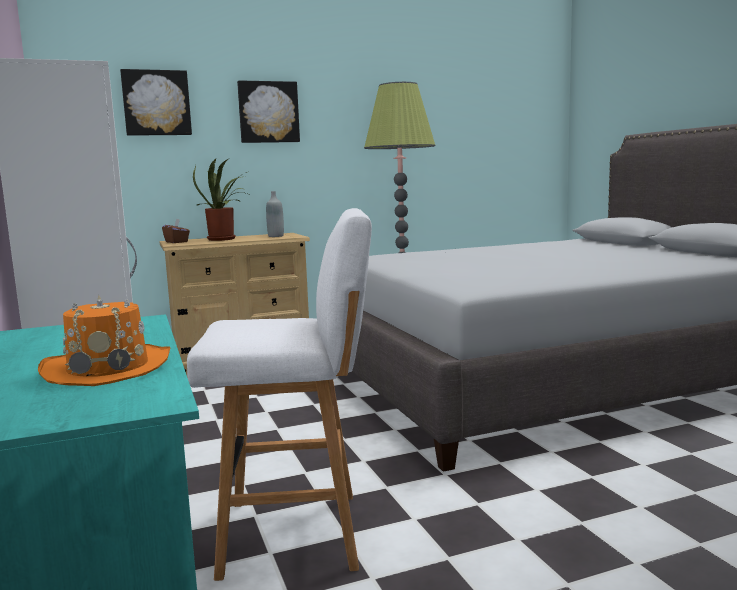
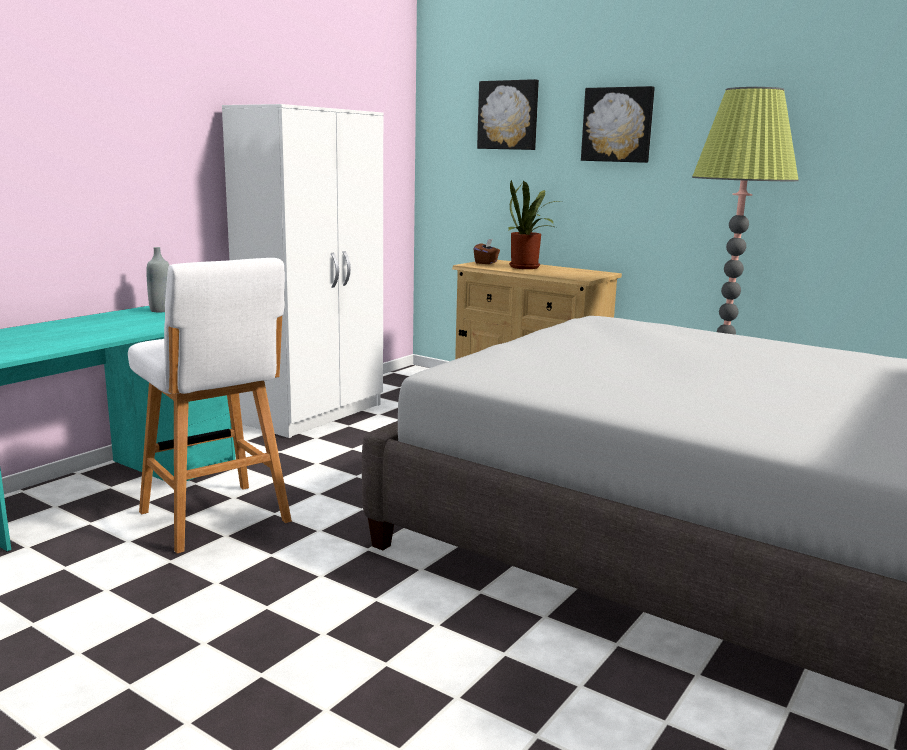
camera: 55 degrees right, 5 degrees up
orange hat [38,295,171,386] -> none
grey bottle [266,191,284,237] -> grey bottle moved to [146,247,169,312]

